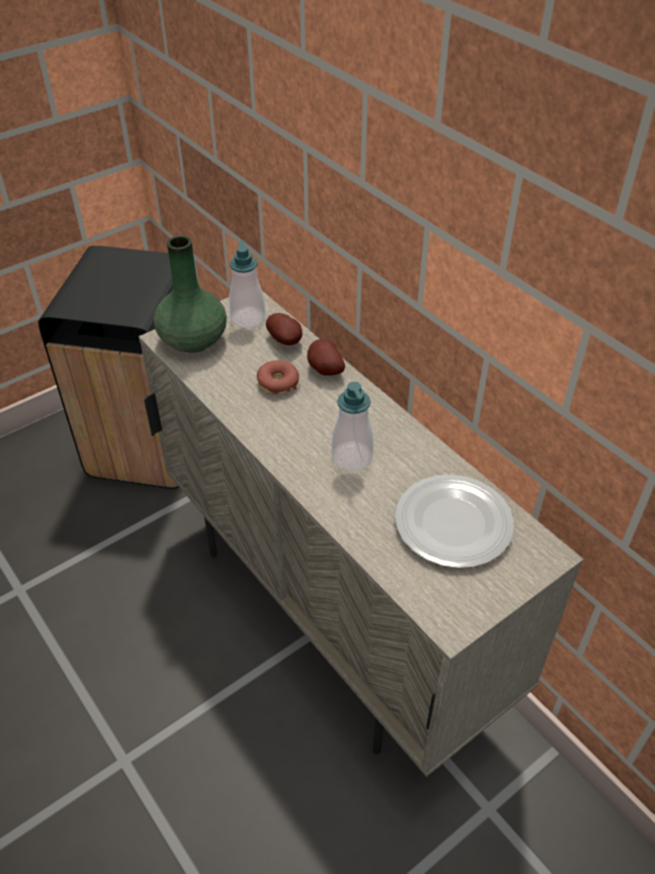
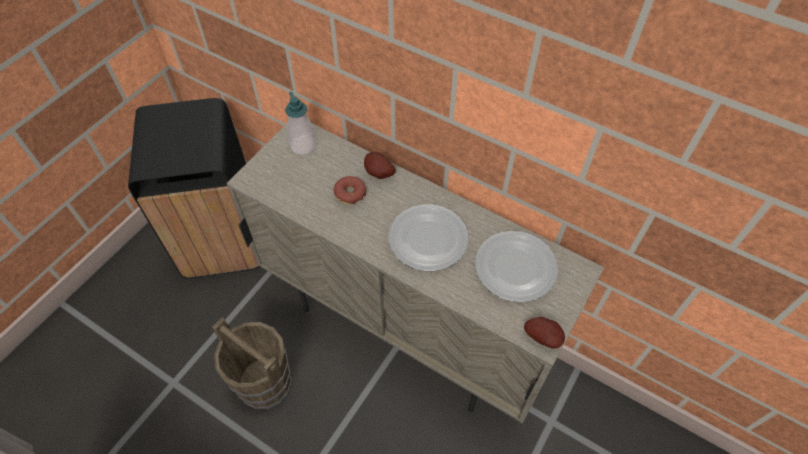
camera: 20 degrees left, 10 degrees up
green vase [154,236,227,353] -> none
potato [266,313,302,345] -> potato moved to [524,317,565,349]
soap dispenser [332,382,374,471] -> plate [389,204,469,271]
none -> brown bucket [212,317,292,409]

